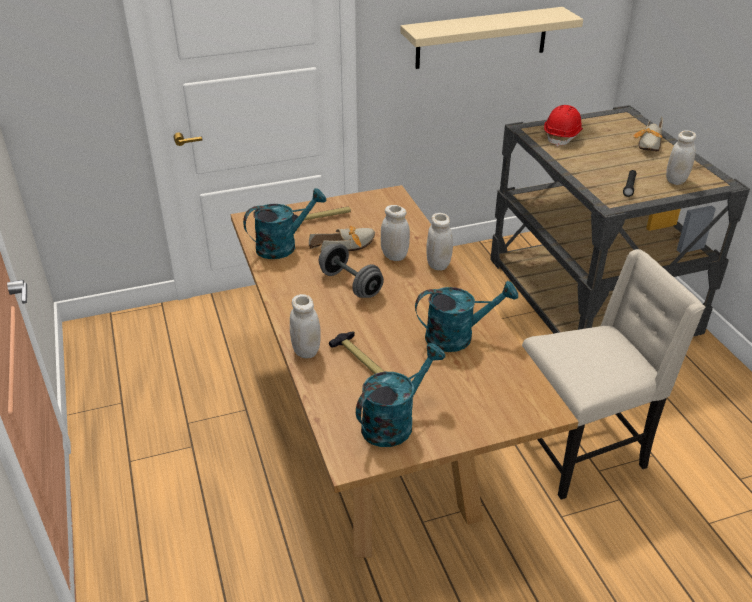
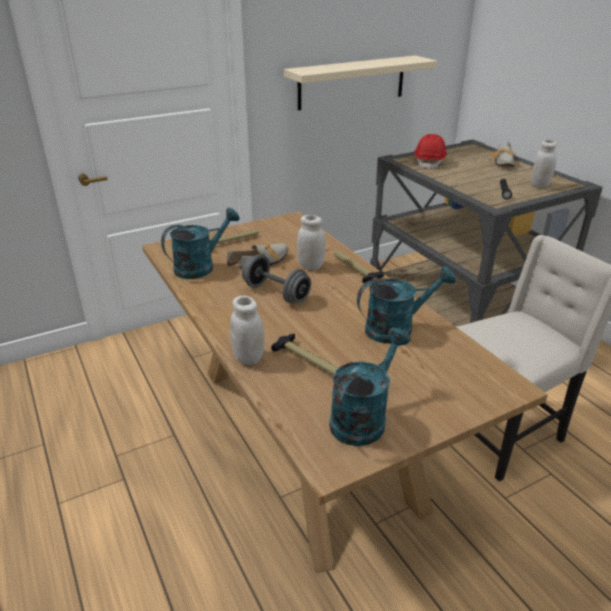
camera: 10 degrees left, 5 degrees down
white jar [426,213,453,270] -> hammer [334,251,384,283]

